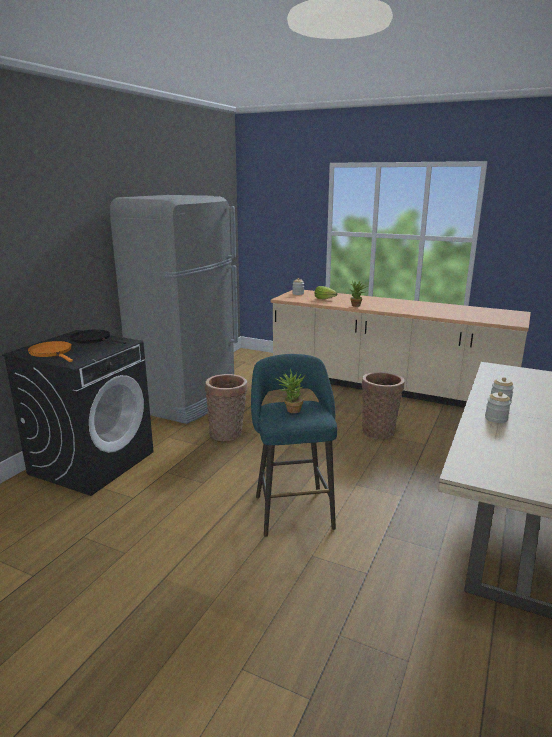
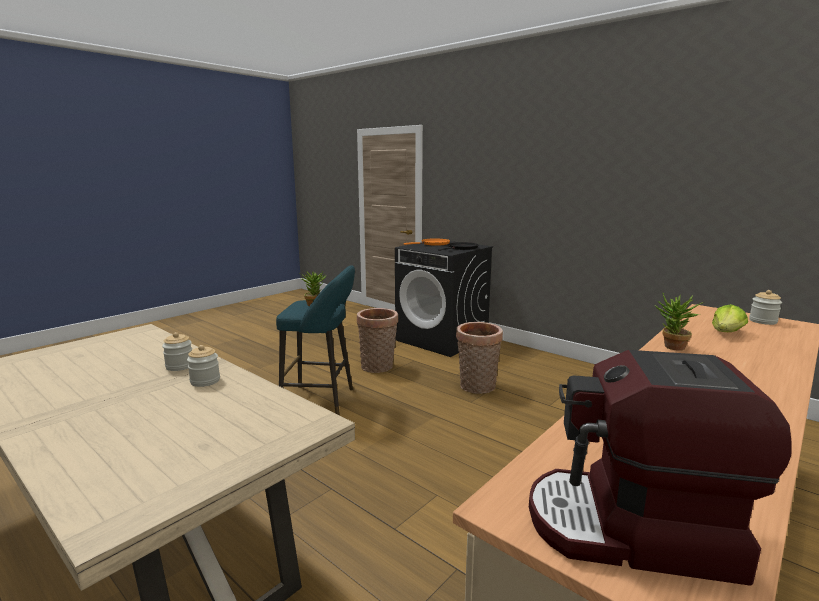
camera: 105 degrees right, 5 degrees down
grey fridge [110,195,238,424] -> none
basket [362,372,405,439] -> basket moved to [357,308,398,373]
none -> coffee machine [529,350,792,586]

